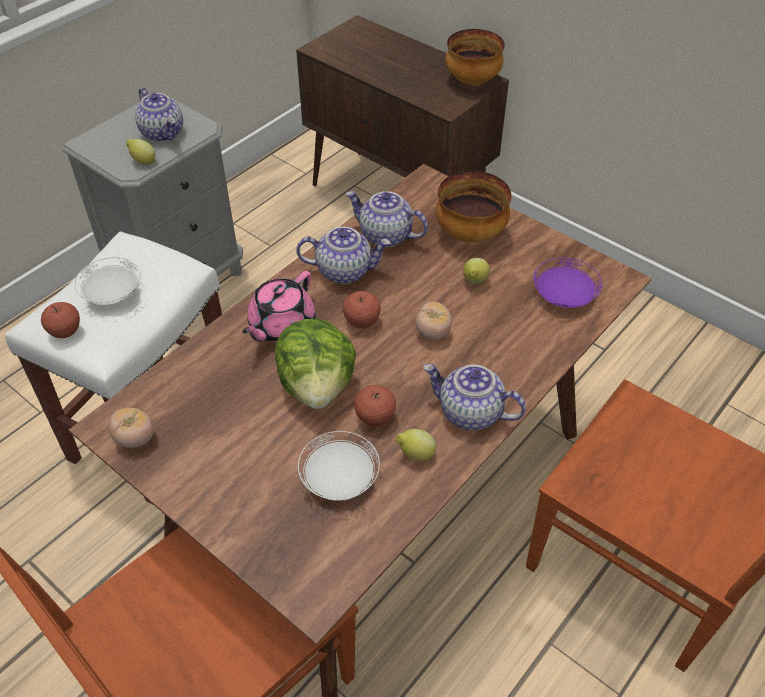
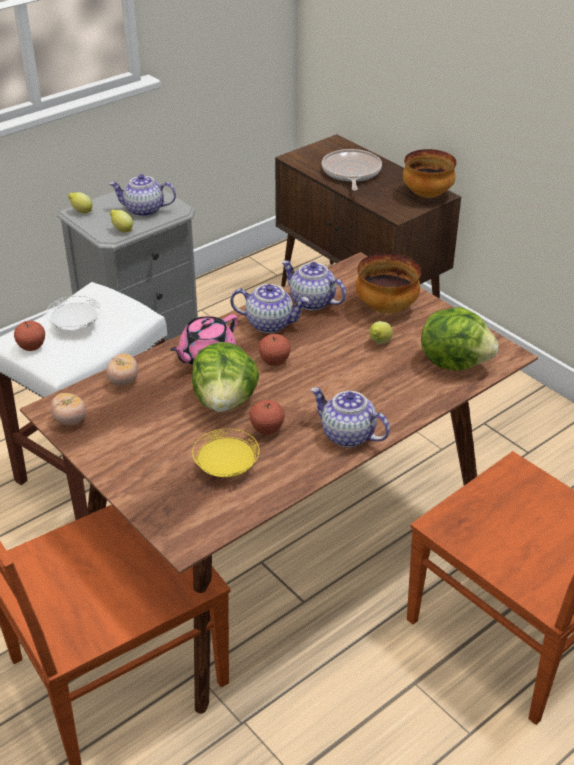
camera: 10 degrees right, 10 degrees down
teapot [135,88,183,142] -> teapot turned 120 degrees clockwise [109,174,176,217]
white plate [298,431,380,501] -> yellow plate [192,429,260,477]
lemon [396,429,436,461] -> lemon moved to [68,192,93,213]
tomato [415,302,452,341] -> tomato moved to [106,354,138,386]
purple plate [533,257,602,308] -> lettuce [421,307,499,371]
none -> frying pan [322,149,382,191]

